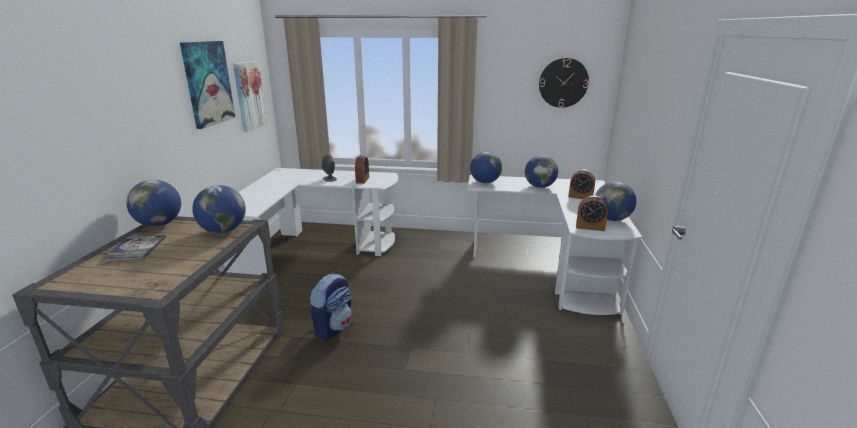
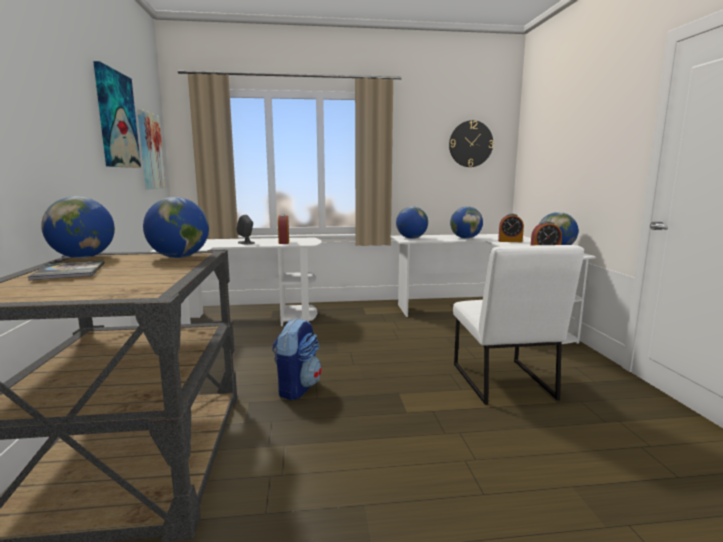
camera: 15 degrees left, 10 degrees down
none -> white chair [453,245,584,405]

